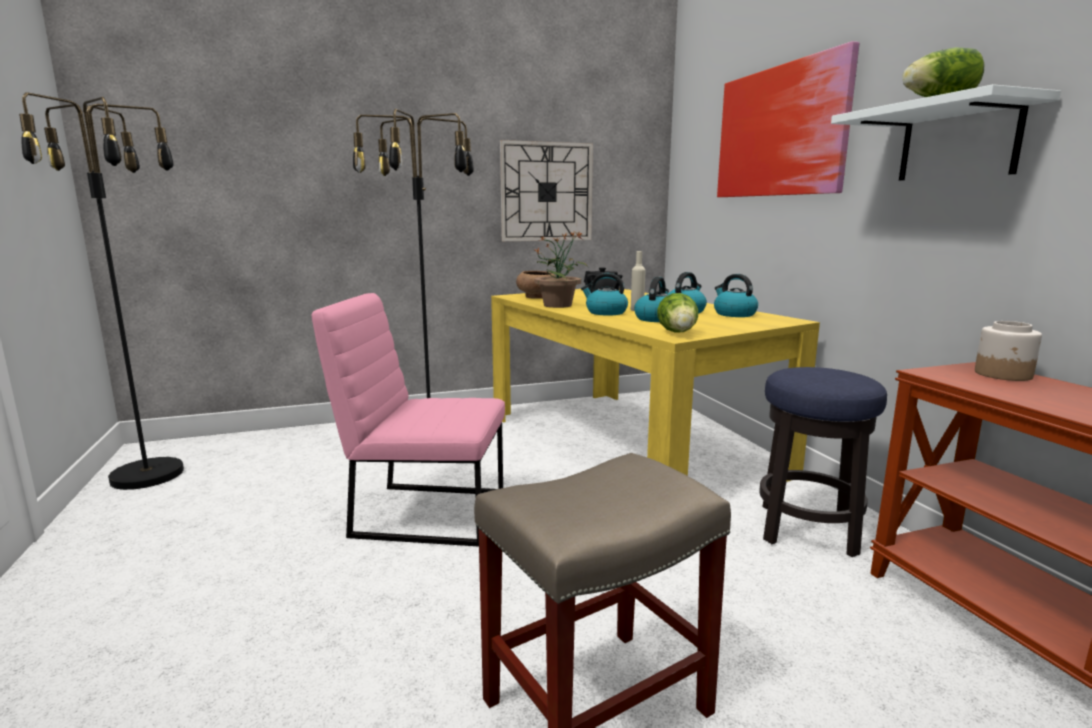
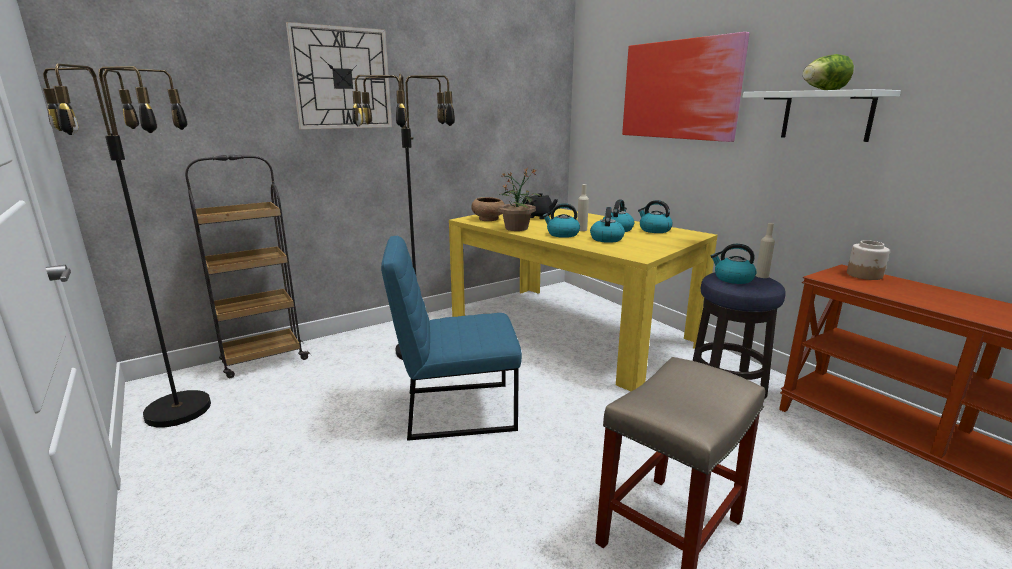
camera: 15 degrees left, 5 degrees up
pink chair [312,293,505,547] -> blue chair [381,236,522,441]
wall clock [500,140,593,241] -> wall clock moved to [286,22,392,129]
lettuce [657,293,698,333] -> none
none -> brown cart [185,155,312,378]
none -> kettle [711,244,757,284]
none -> beige bottle [756,223,775,278]

